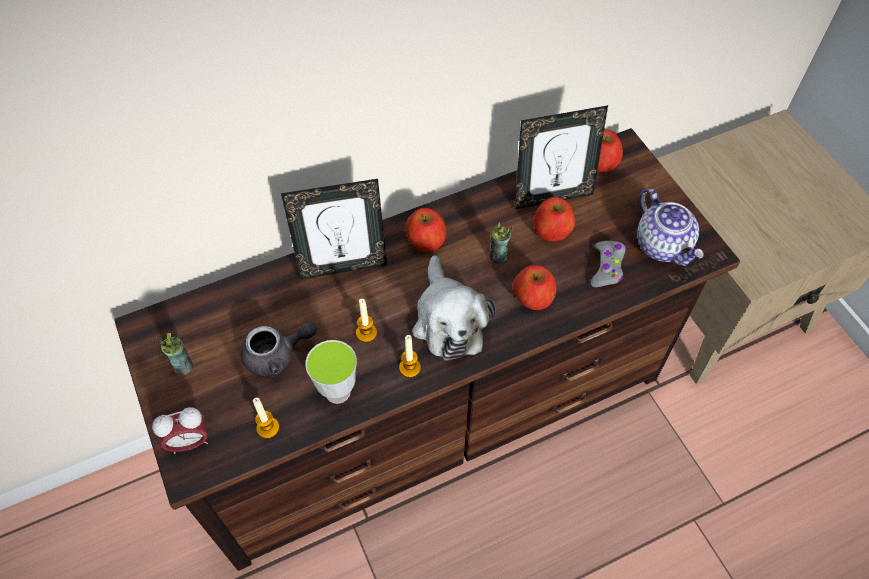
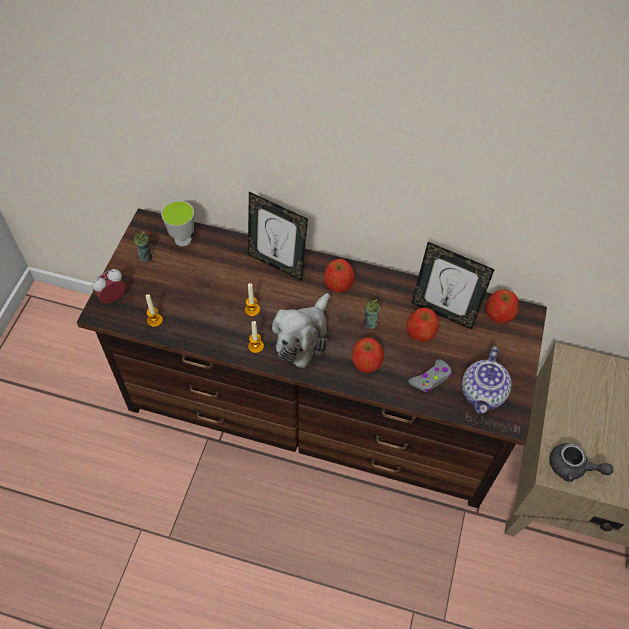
camera: 40 degrees right, 0 degrees up
alarm clock [152,407,208,454] -> alarm clock turned 120 degrees clockwise [92,269,126,304]
grey teapot [241,321,317,376] -> grey teapot moved to [549,443,613,482]
cup [305,340,357,404] -> cup moved to [161,200,194,247]

